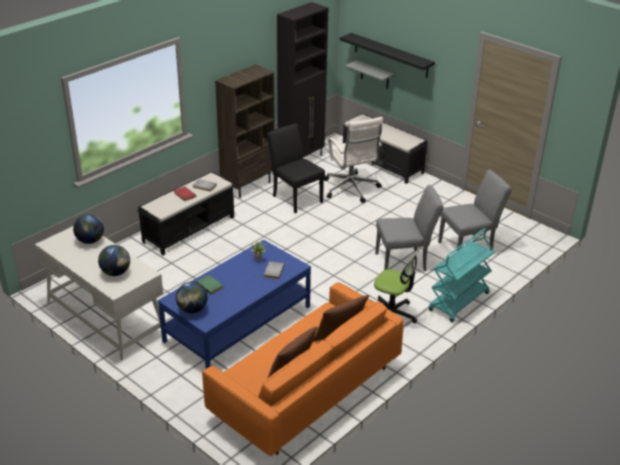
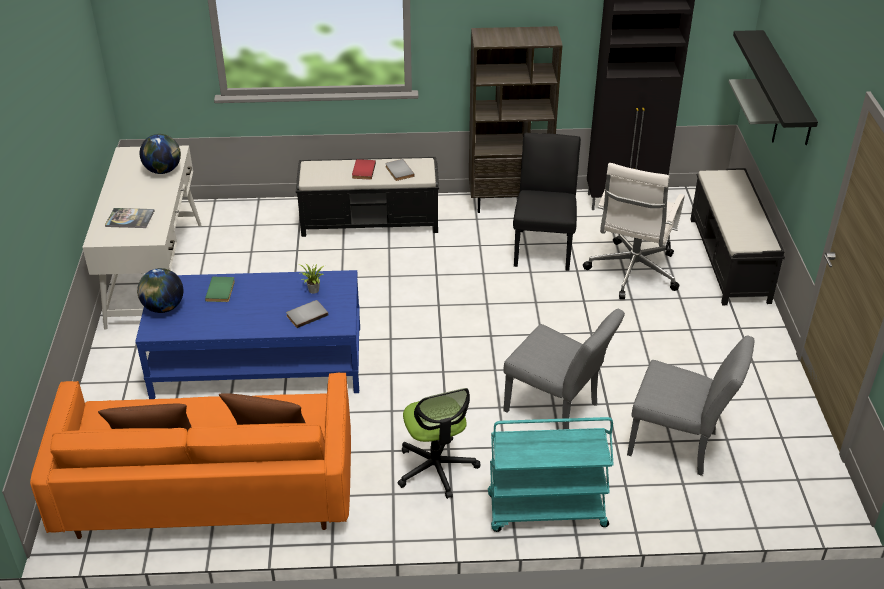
camera: 45 degrees right, 5 degrees up
globe [98,245,130,276] -> book [105,208,155,228]

